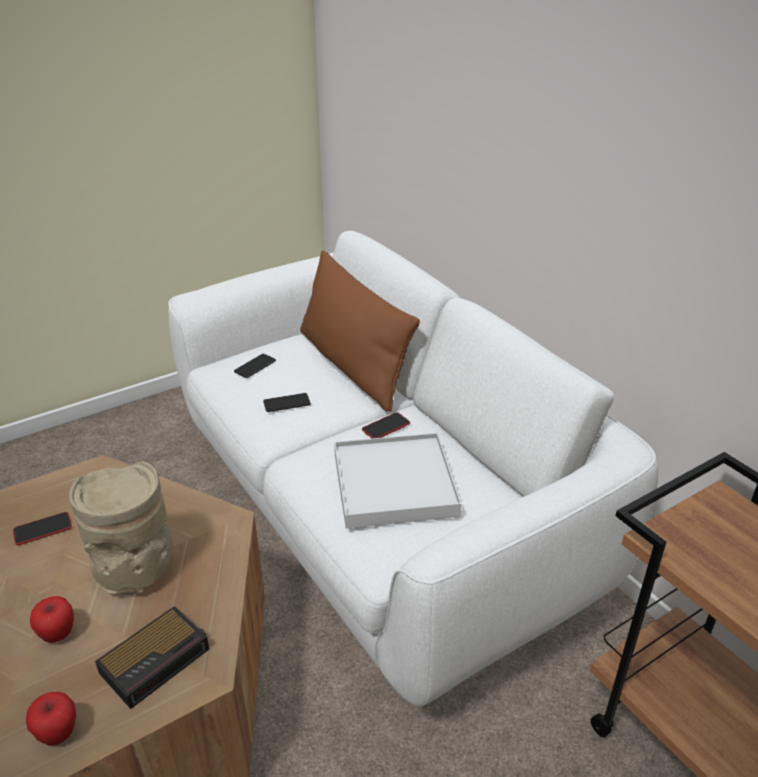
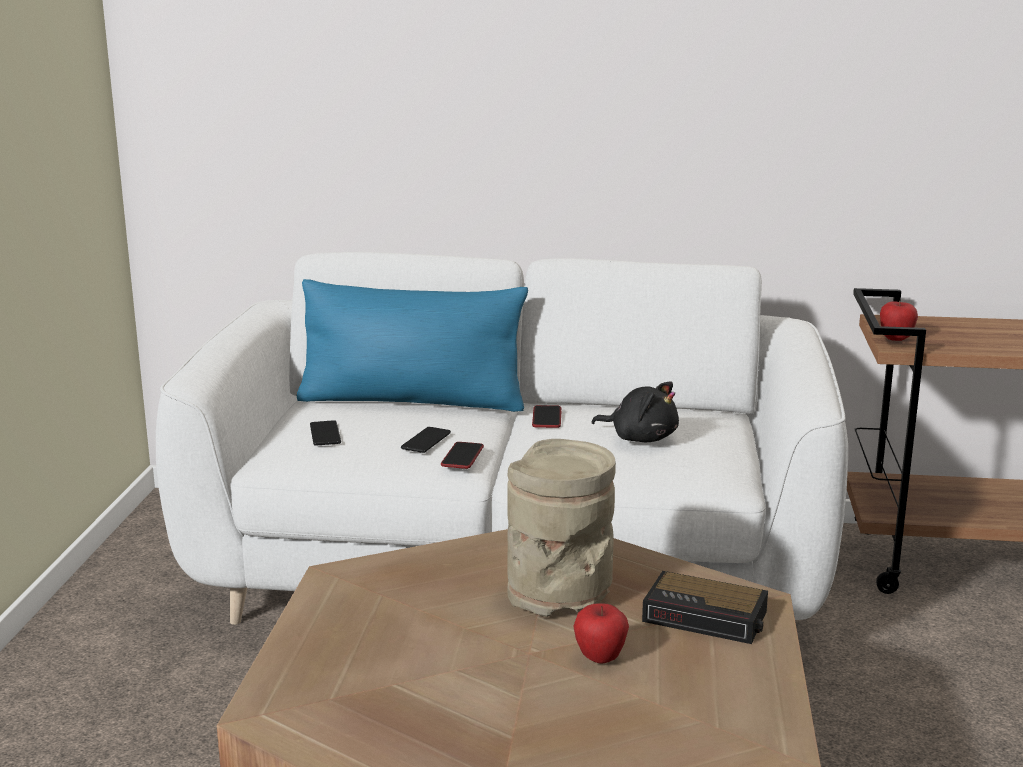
camera: 50 degrees left, 15 degrees down
phone [13,512,72,545] -> phone moved to [441,442,484,469]
apple [26,692,76,746] -> apple moved to [880,300,918,341]
alarm clock [95,606,209,709] -> alarm clock turned 120 degrees clockwise [642,571,768,644]
brown pillow [300,250,420,412] -> blue pillow [297,279,528,412]
white tray [334,433,462,529] -> black plush toy [592,381,679,442]

